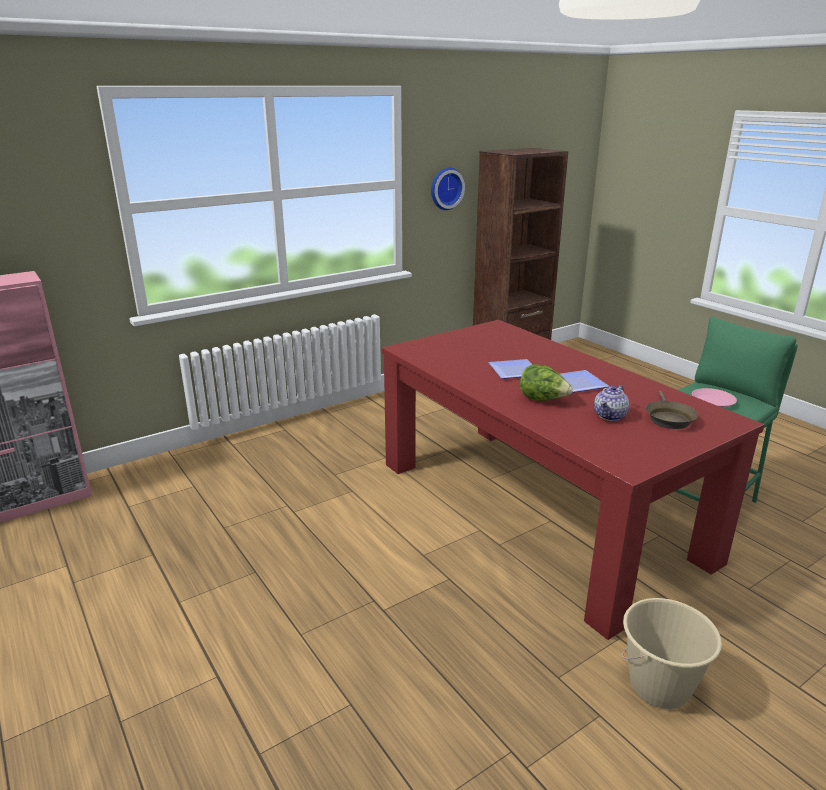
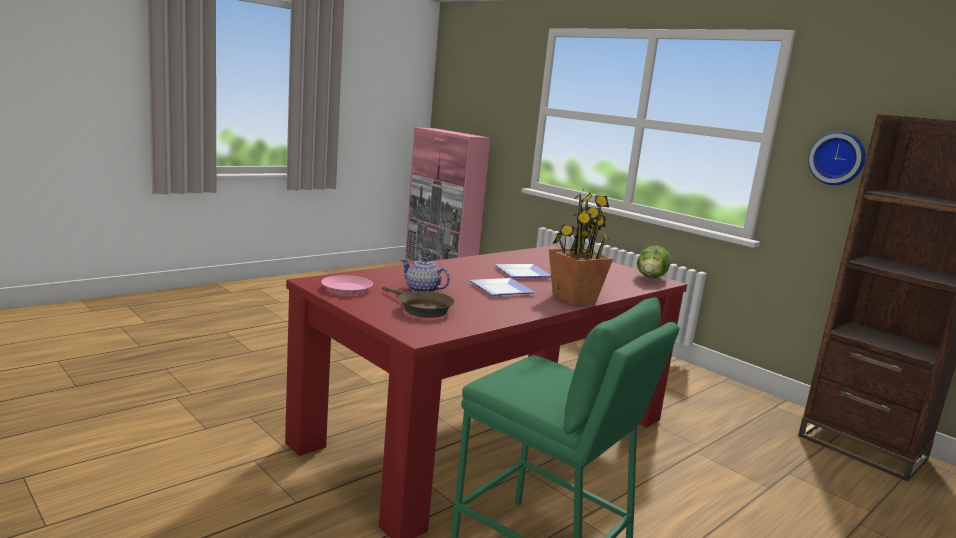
camera: 80 degrees right, 10 degrees down
lettuce [520,364,573,401] -> lettuce moved to [637,245,671,278]
beige bucket [622,598,722,709] -> none
brown frying pan [646,391,698,429] -> brown frying pan turned 135 degrees counterclockwise [382,286,455,318]
pink plate [692,388,737,408] -> pink plate moved to [321,275,373,295]
none -> potted plant [549,189,613,305]

